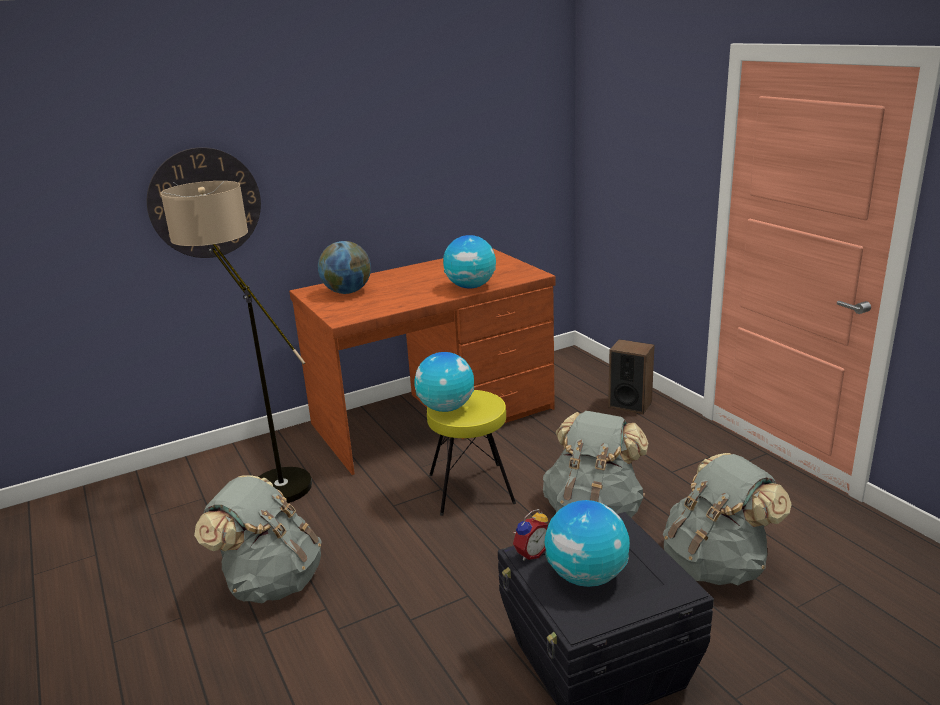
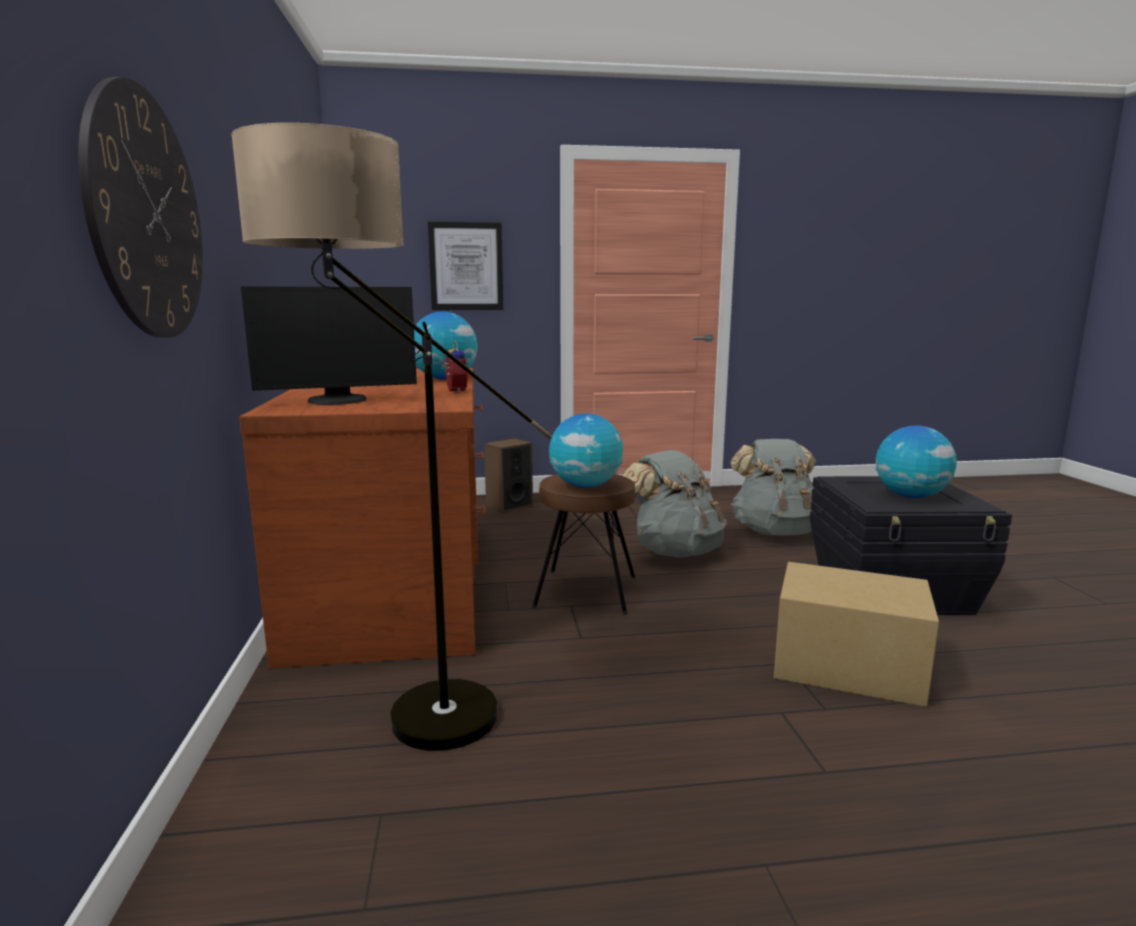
camera: 70 degrees left, 10 degrees down
grey backpack [194,475,322,604] -> none
globe [318,241,371,294] -> monitor [241,286,417,405]
yellow stool [427,390,516,516] -> brown stool [532,474,636,615]
alarm clock [513,509,548,561] -> alarm clock moved to [440,341,467,393]
none -> picture [428,222,503,310]
none -> cardboard box [774,562,939,707]

